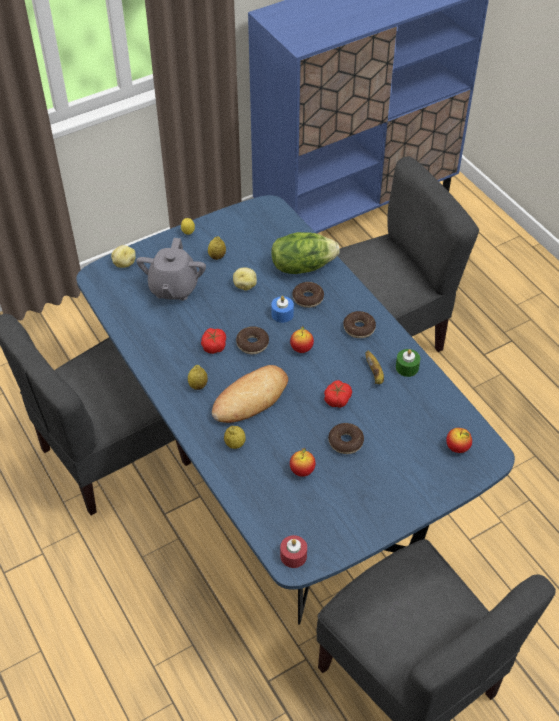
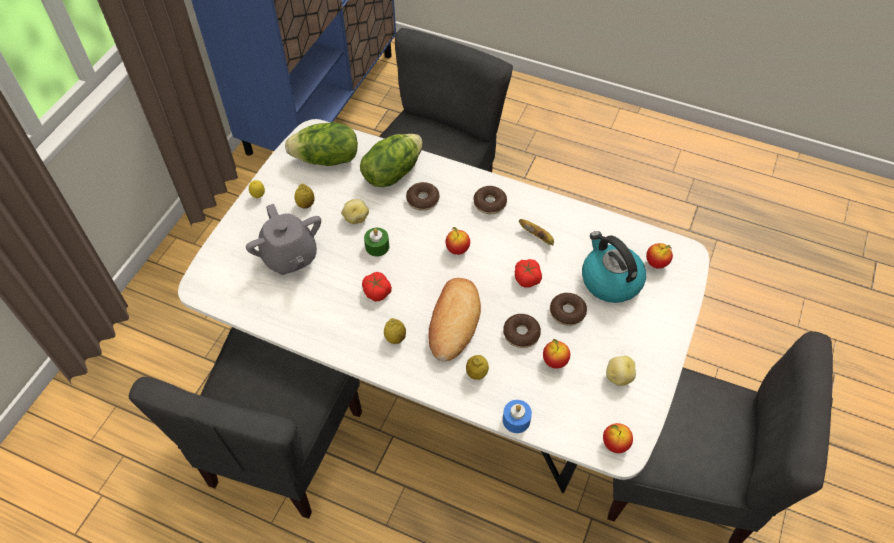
camera: 35 degrees left, 5 degrees up
blue dining table [76,195,515,625] -> white dining table [178,119,709,493]
potato [111,245,136,268] -> potato moved to [606,356,636,386]
donut [236,326,269,354] -> donut moved to [503,314,541,348]
blue candle [271,296,294,323] -> blue candle moved to [503,400,532,433]
red candle [280,535,307,568] -> apple [603,423,633,453]
green candle [396,349,420,377] -> green candle moved to [364,228,389,257]
none -> lettuce [285,122,358,166]
none -> kettle [582,231,646,303]

